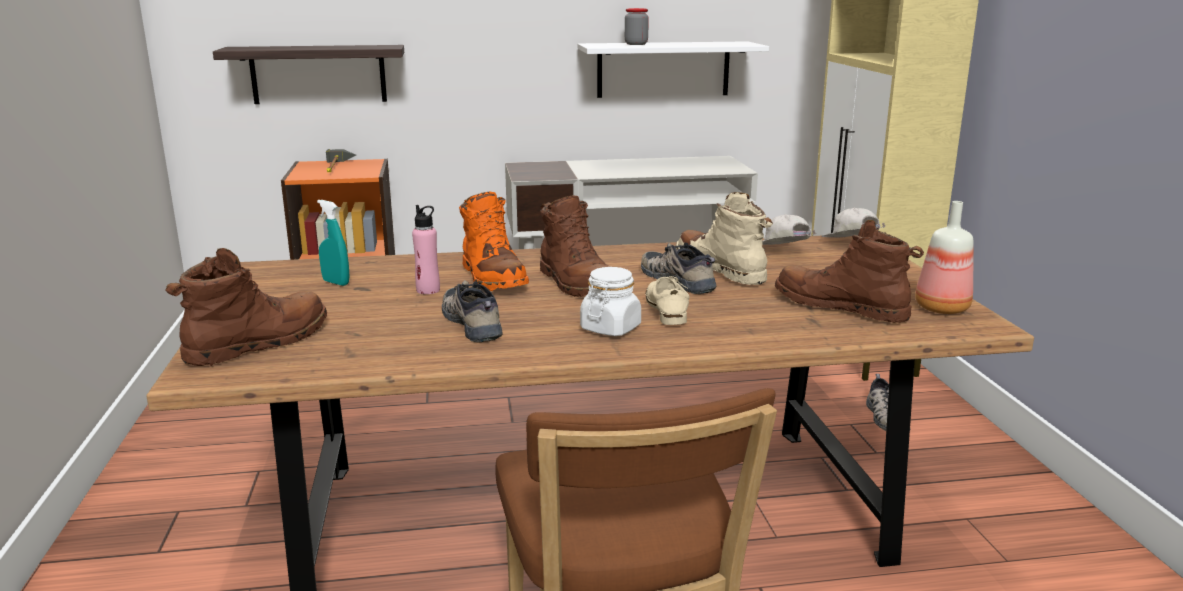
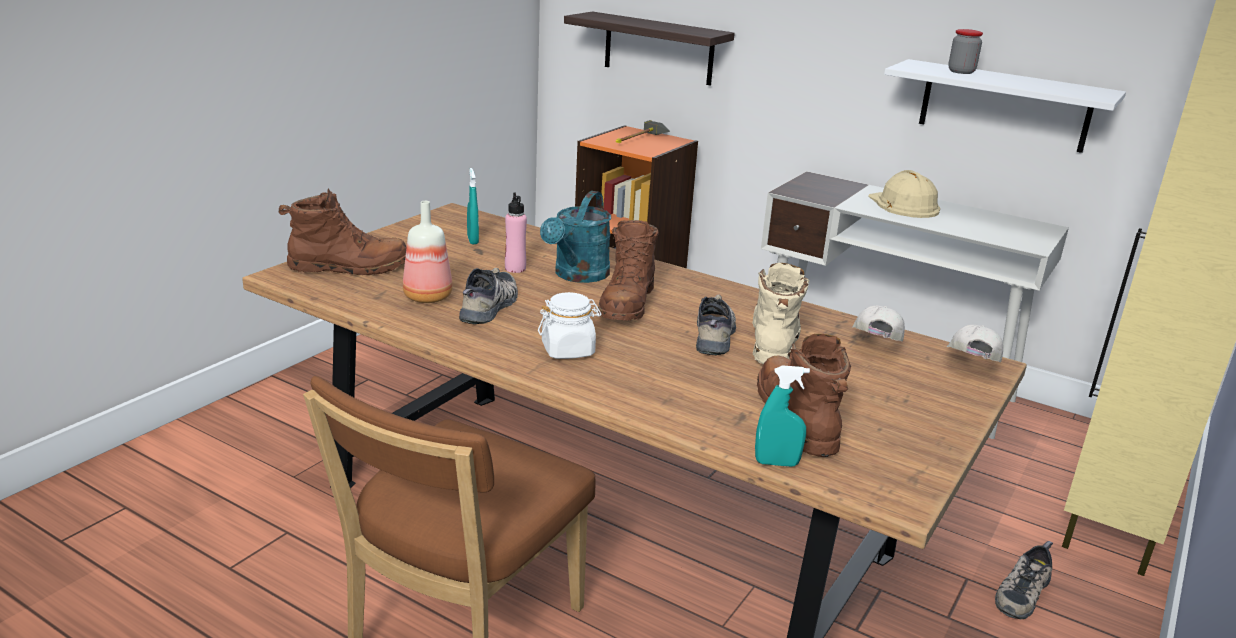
camera: 40 degrees right, 5 degrees up
orange boot [459,192,529,291] -> turquoise watering can [540,191,611,283]
beige shoe [645,276,690,325] -> none
bottle [915,201,974,314] -> bottle moved to [403,201,453,303]
none -> turquoise spray bottle [755,366,810,467]
none -> beige hard hat [868,170,940,218]

